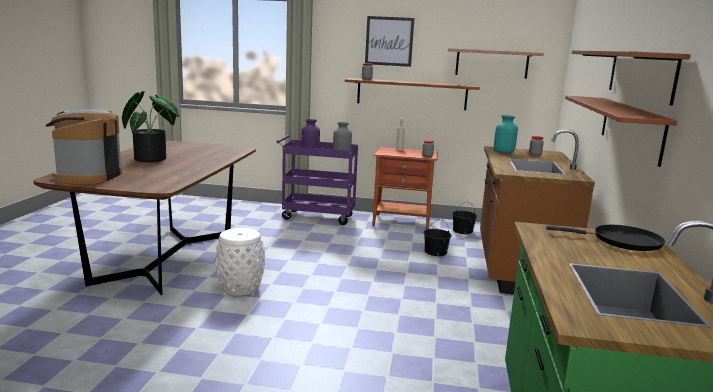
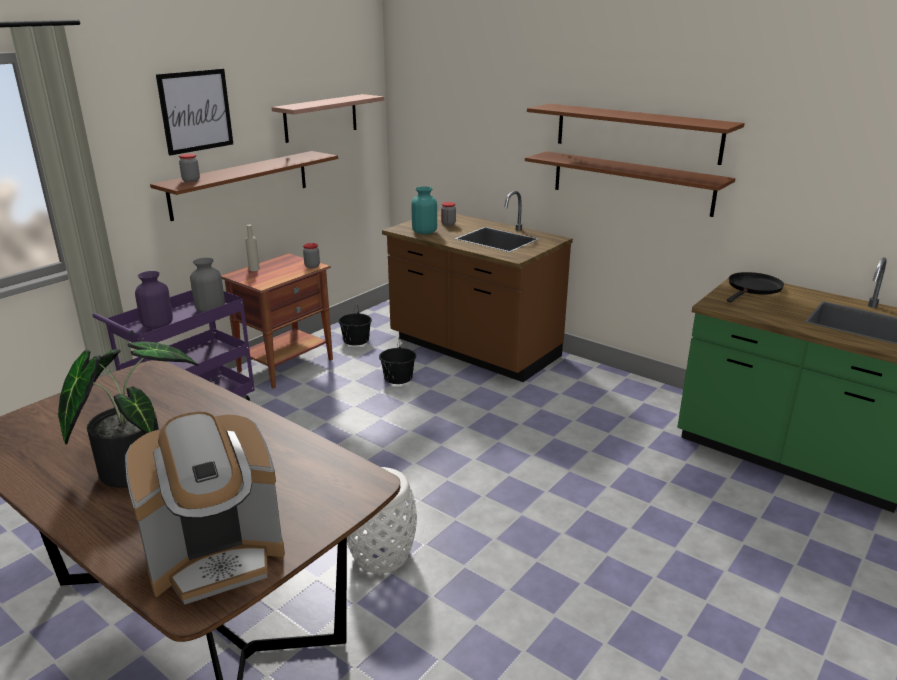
camera: 60 degrees left, 10 degrees up
coffee machine [46,109,122,185] -> coffee machine turned 60 degrees counterclockwise [125,412,285,605]

